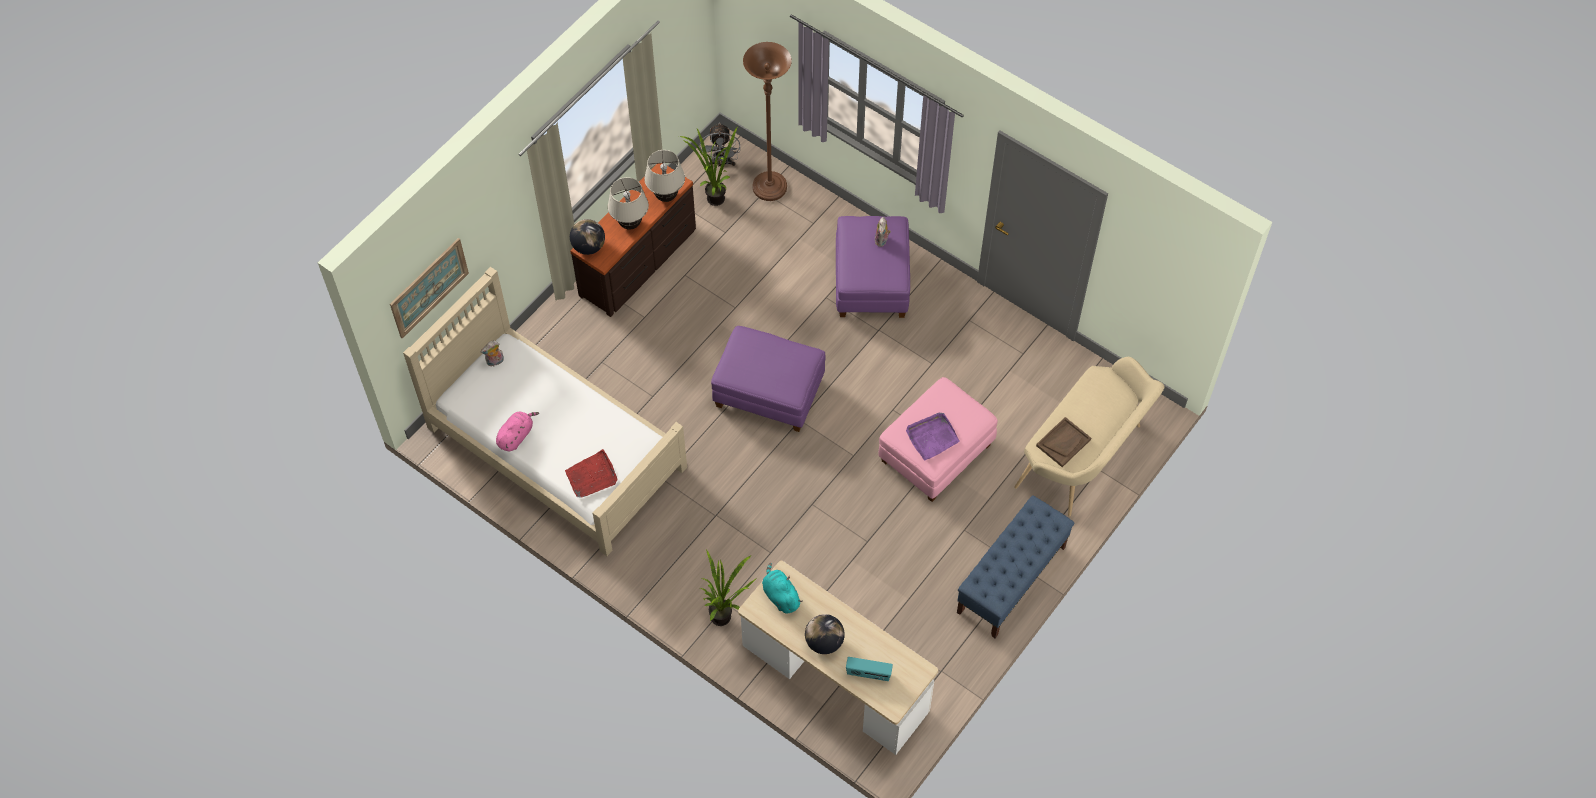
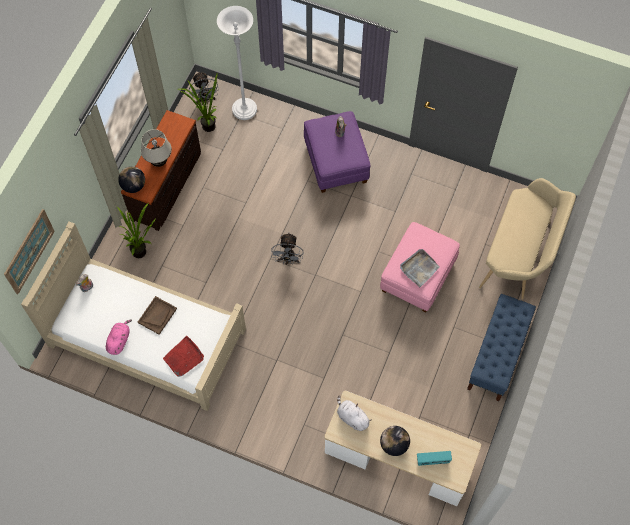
camera: 15 degrees left, 5 degrees up
beige table lamp [644,150,685,202] -> none
potted plant [700,550,757,626] -> potted plant moved to [117,203,155,258]
purple ottoman [711,326,826,432] -> grey fan [271,233,304,265]
brown floor lamp [743,42,792,201] -> white floor lamp [217,6,257,120]
turquoise plush toy [762,563,803,614] -> white plush toy [337,395,372,431]
purple tray [906,413,960,461] -> grey tray [400,249,439,287]
brown tray [1036,417,1091,467] -> brown tray moved to [138,296,177,335]

